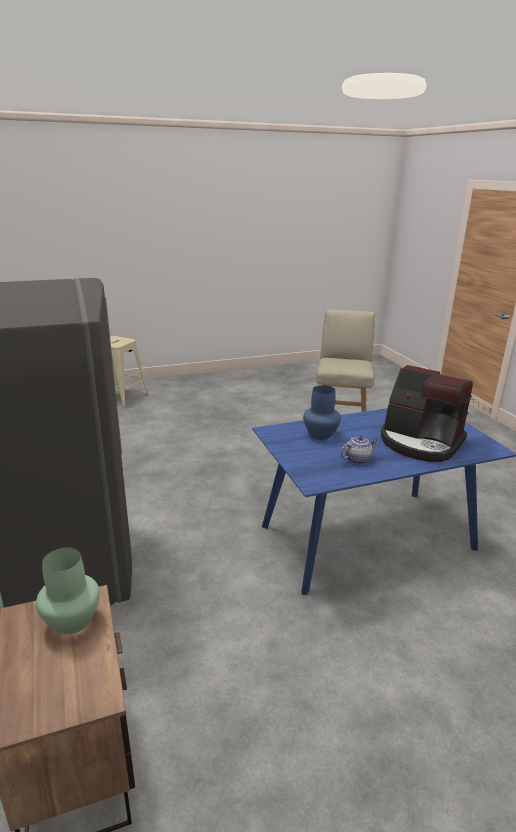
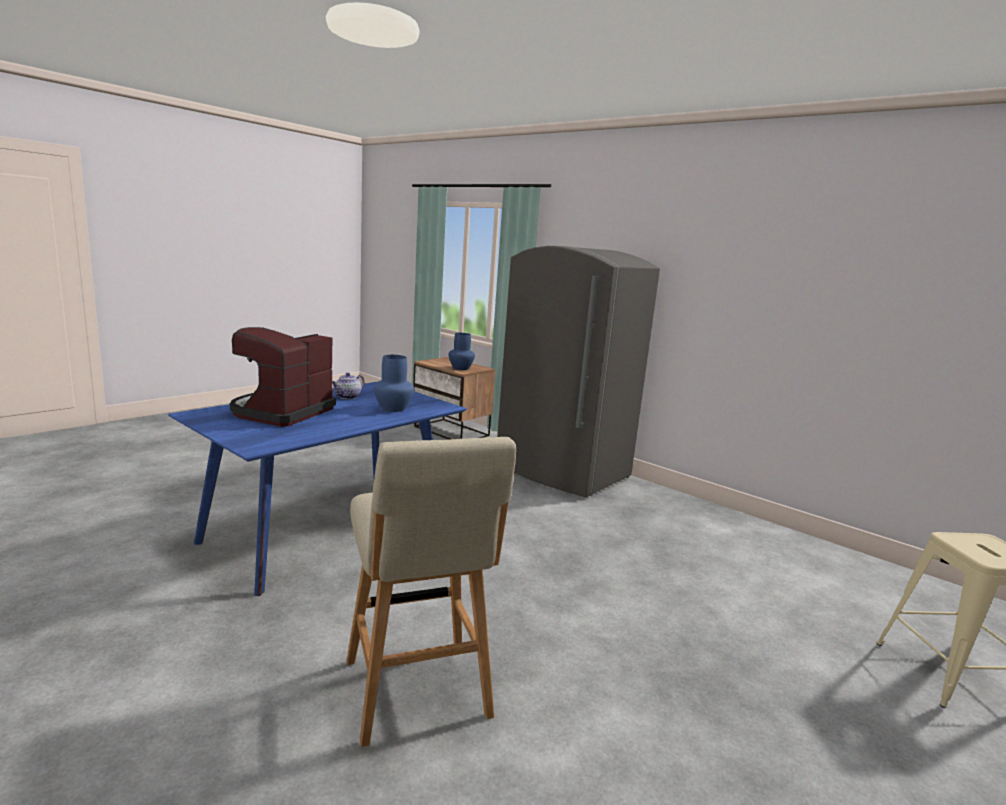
camera: 150 degrees right, 10 degrees down
green vase [36,547,100,635] -> blue vase [448,333,475,370]
coffee machine [381,365,473,462] -> coffee machine turned 75 degrees counterclockwise [230,327,336,427]

